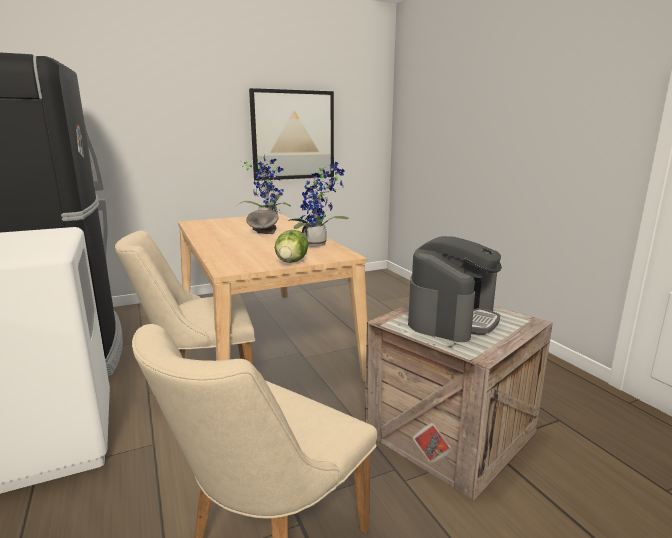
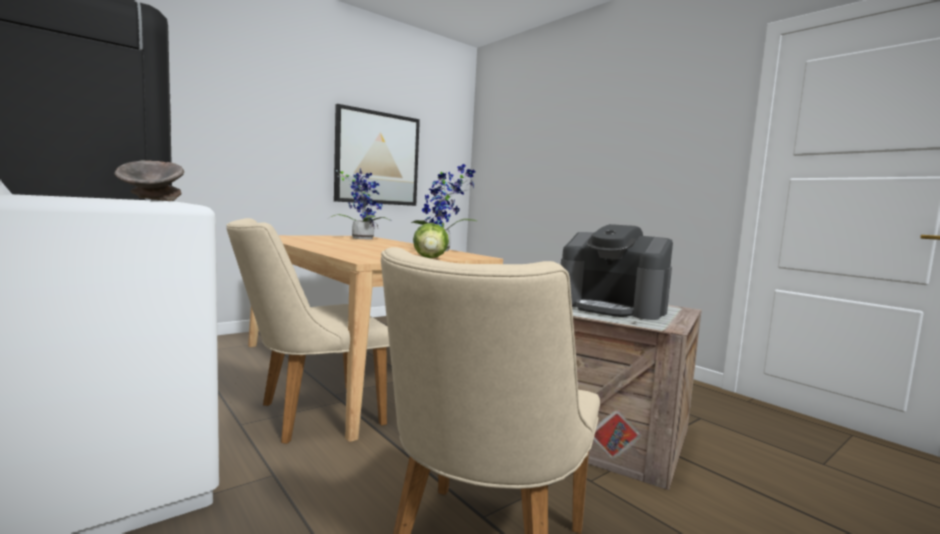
camera: 15 degrees left, 10 degrees down
grey bowl [246,210,278,234] -> grey bowl moved to [114,160,184,201]
coffee machine [408,236,502,342] -> coffee machine turned 105 degrees clockwise [561,224,673,320]

